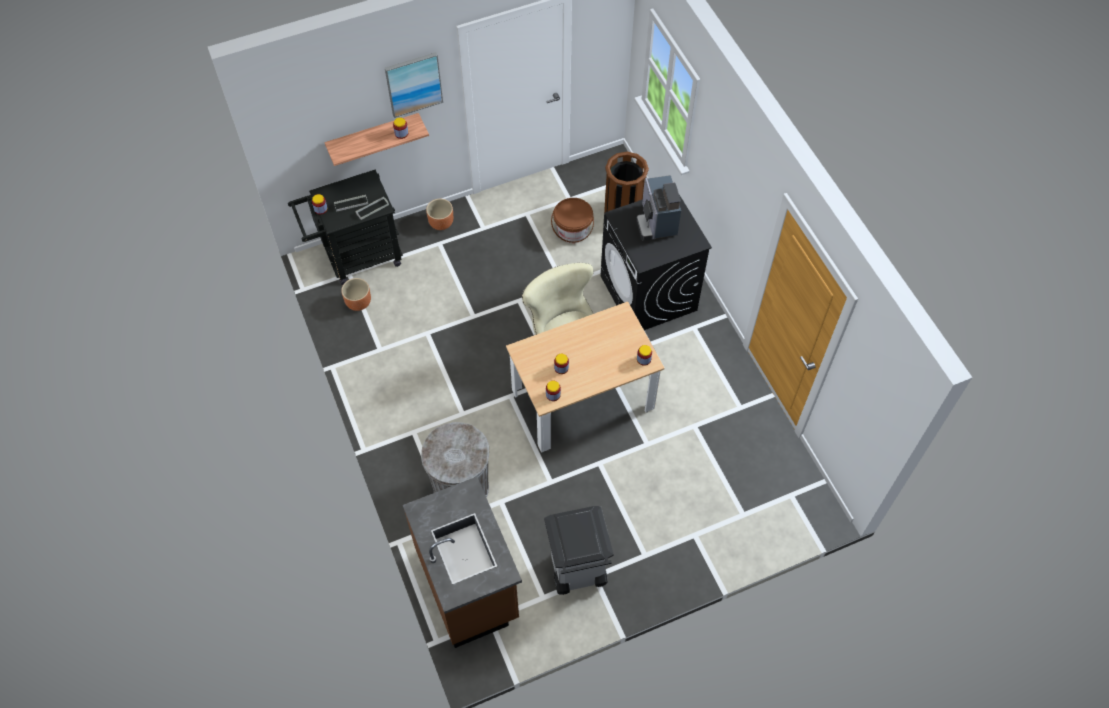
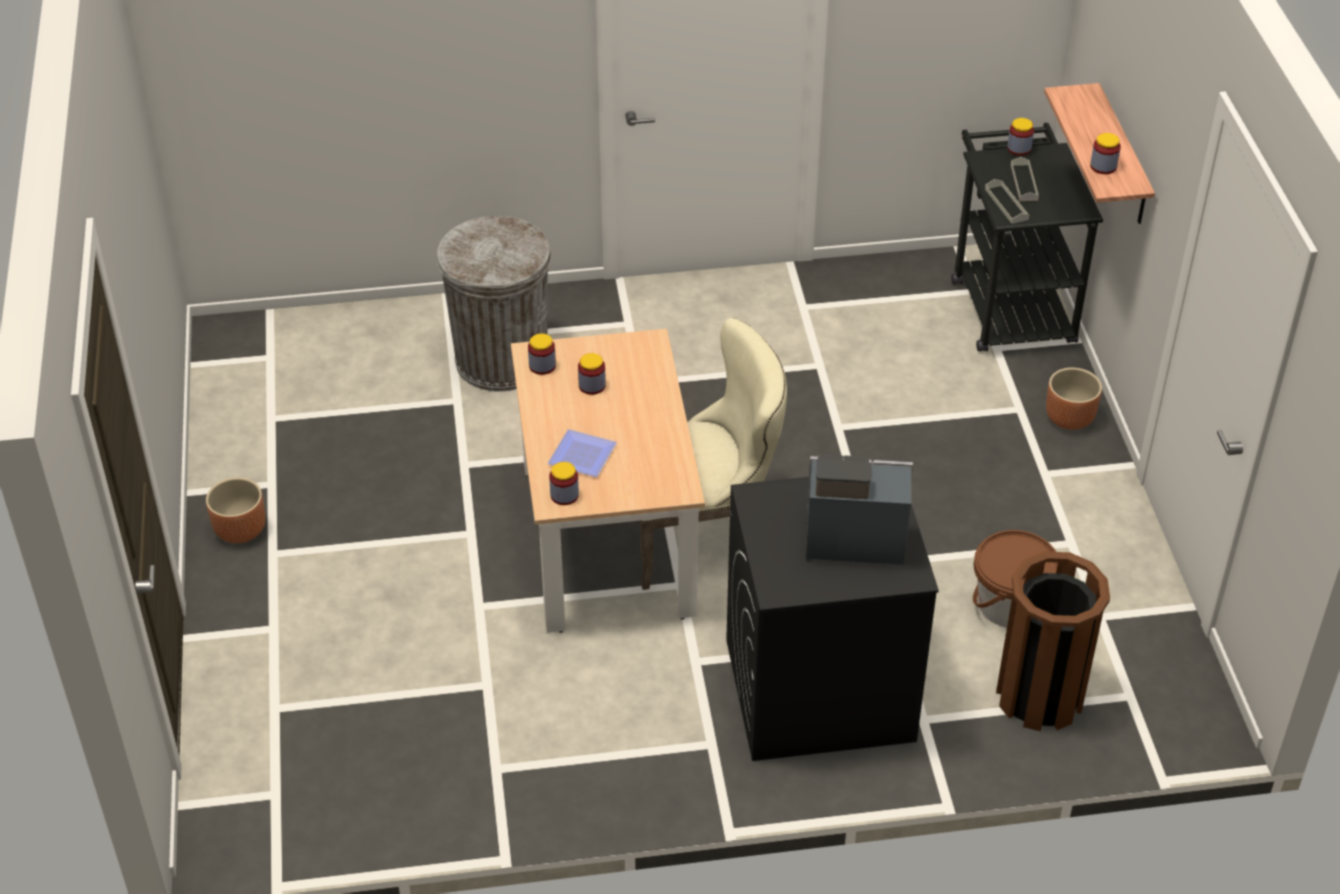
camera: 105 degrees right, 15 degrees down
brown planter [341,278,371,311] -> brown planter moved to [206,477,265,543]
picture [385,52,443,118] -> none
brown counter [403,477,522,648] -> none
grey trash can [544,506,614,595] -> none
none -> plate [548,429,617,477]

